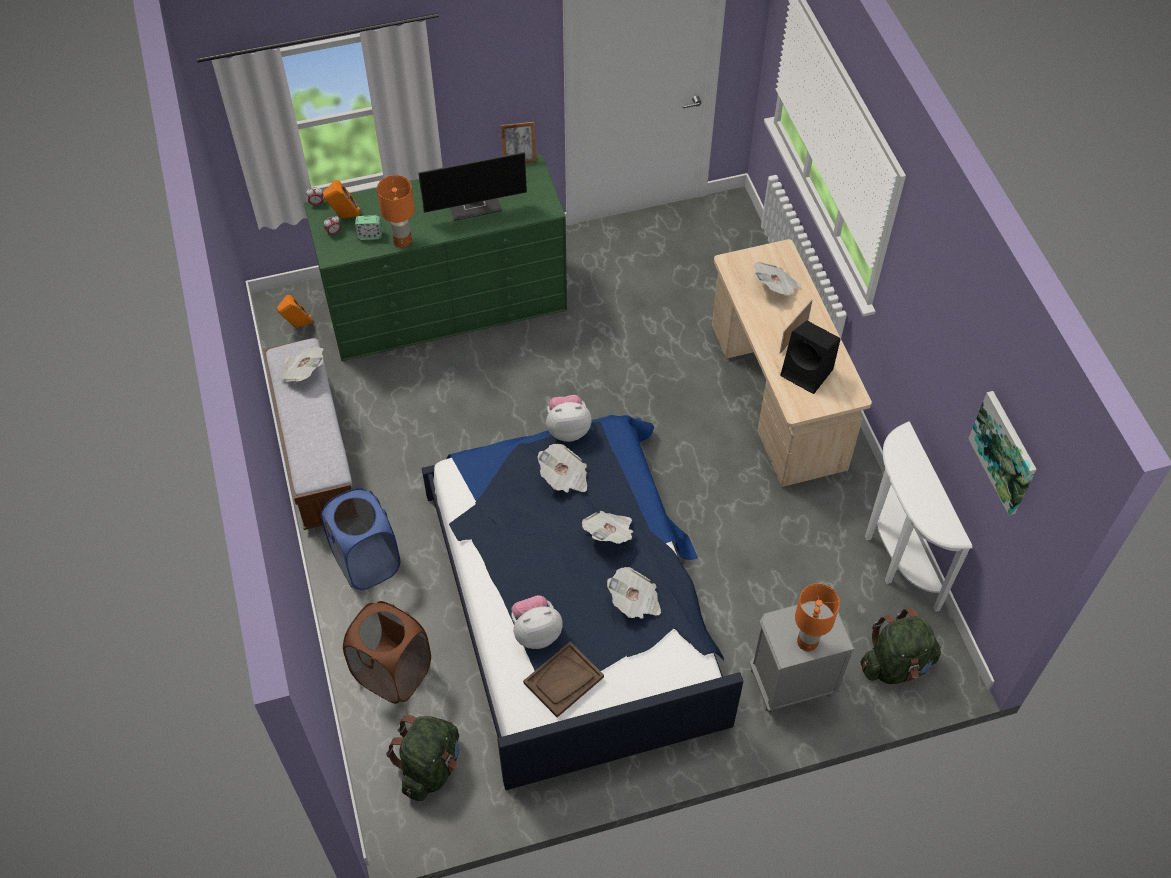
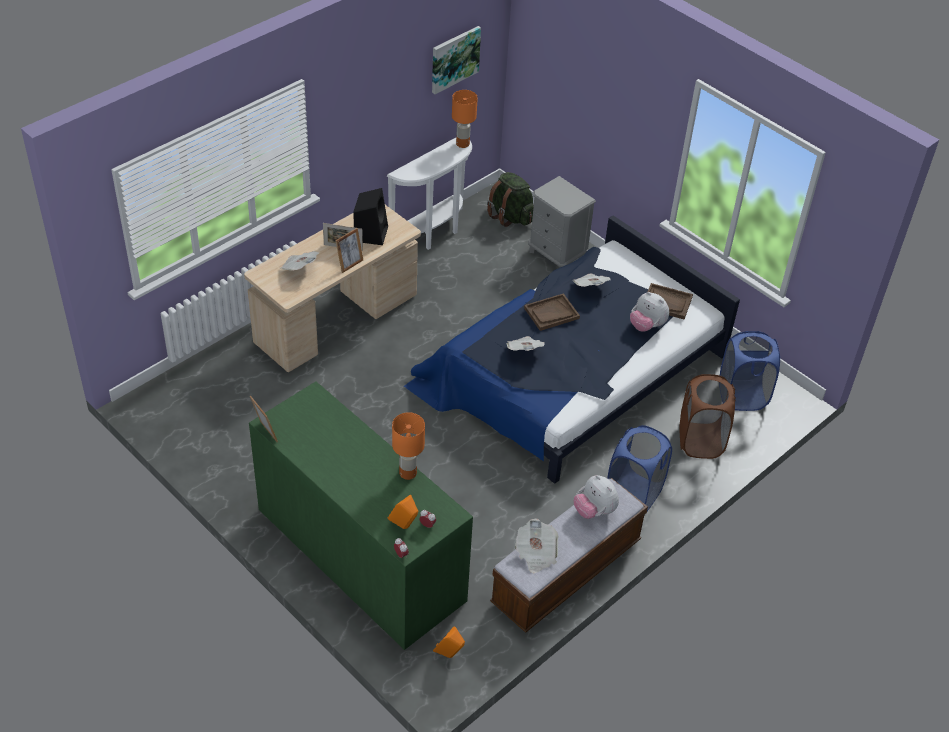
camera: 120 degrees left, 10 degrees down
alarm clock [355,215,382,240] -> none
green backpack [386,715,459,801] -> blue laundry basket [720,331,780,411]
monitor [418,152,527,221] -> none
plush toy [546,395,592,442] -> plush toy moved to [574,475,619,519]
newspaper [582,511,634,544] -> brown tray [524,293,580,331]
orange table lamp [795,583,840,651] -> orange table lamp moved to [452,90,478,148]
none -> picture frame [336,228,363,273]

